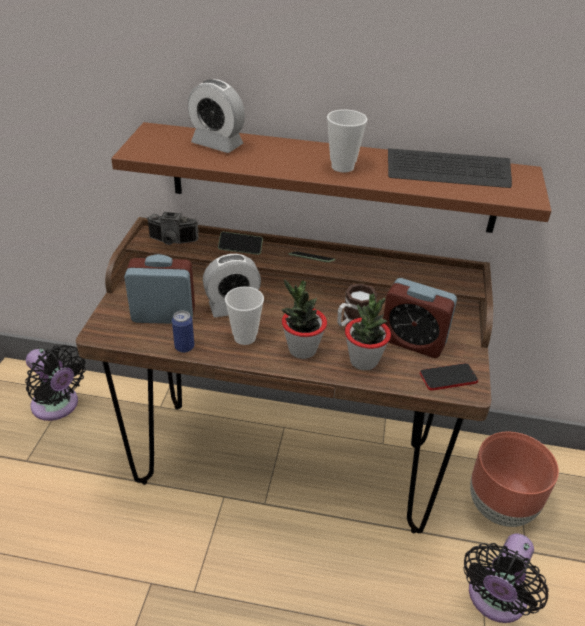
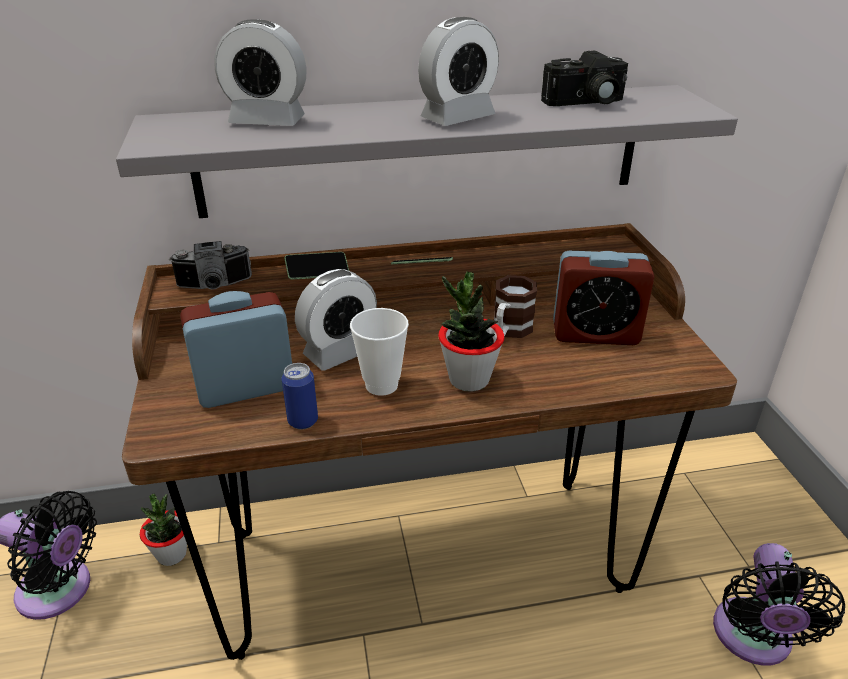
camera: 20 degrees left, 5 degrees down
brown shelf [111,122,551,233] -> grey shelf [116,85,738,218]
cup [327,110,367,173] -> alarm clock [418,17,499,126]
potted plant [345,294,391,370] -> potted plant moved to [140,493,187,566]
keyboard [388,148,512,188] -> camera [541,50,628,106]
phone [420,363,478,390] -> none
brown planter [470,432,559,527] -> none

